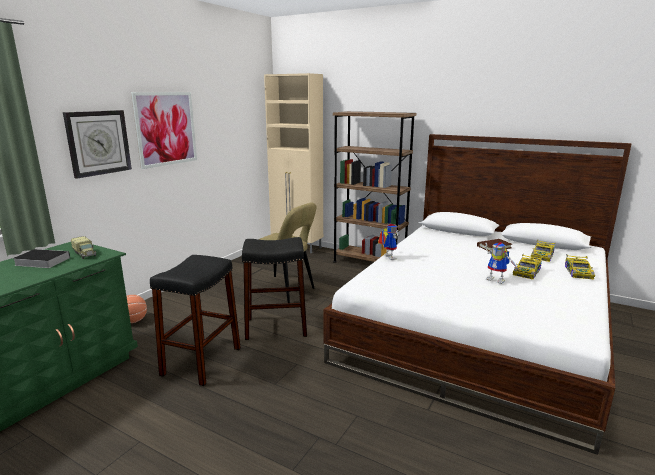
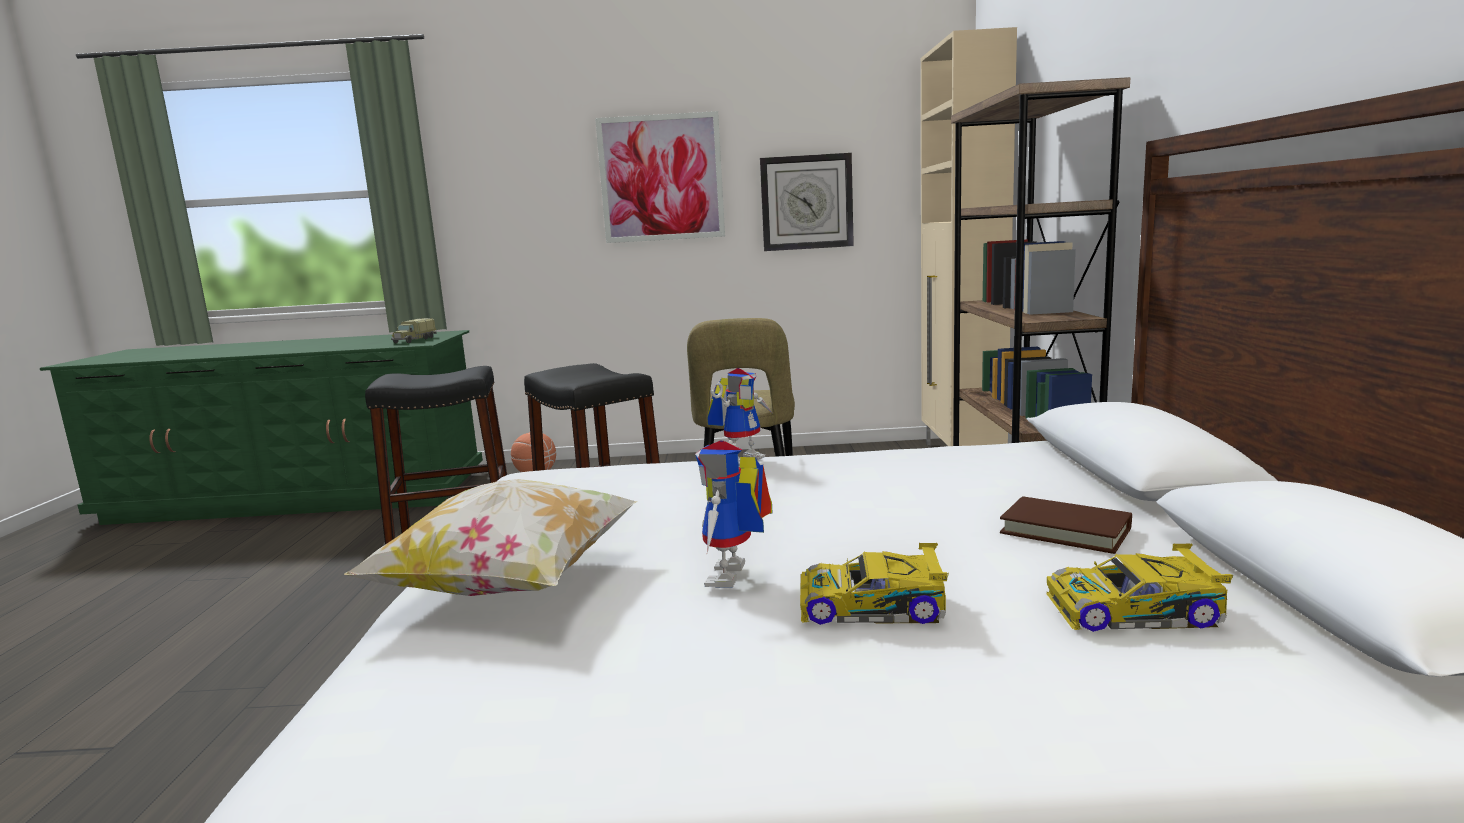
camera: 60 degrees right, 5 degrees down
book [12,249,70,268] -> none
wall clock [63,110,132,179] -> wall clock moved to [760,153,854,251]
toy car [565,255,595,280] -> none
none -> pillow [344,479,637,596]

